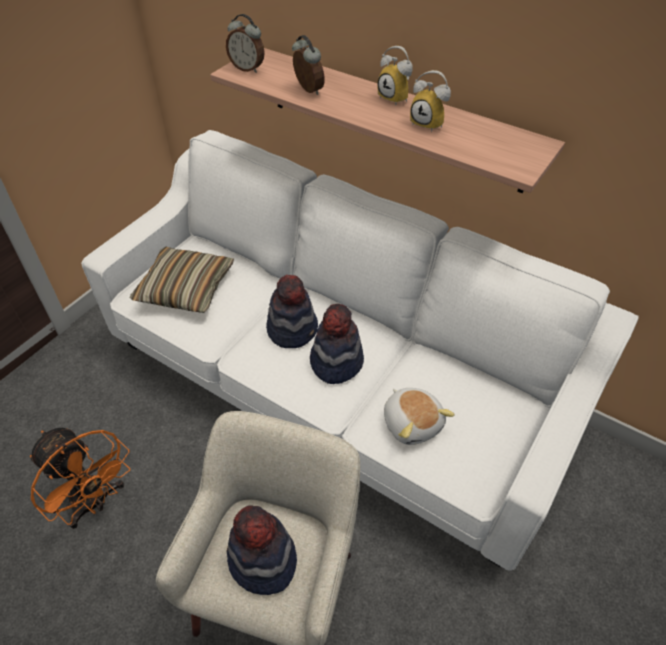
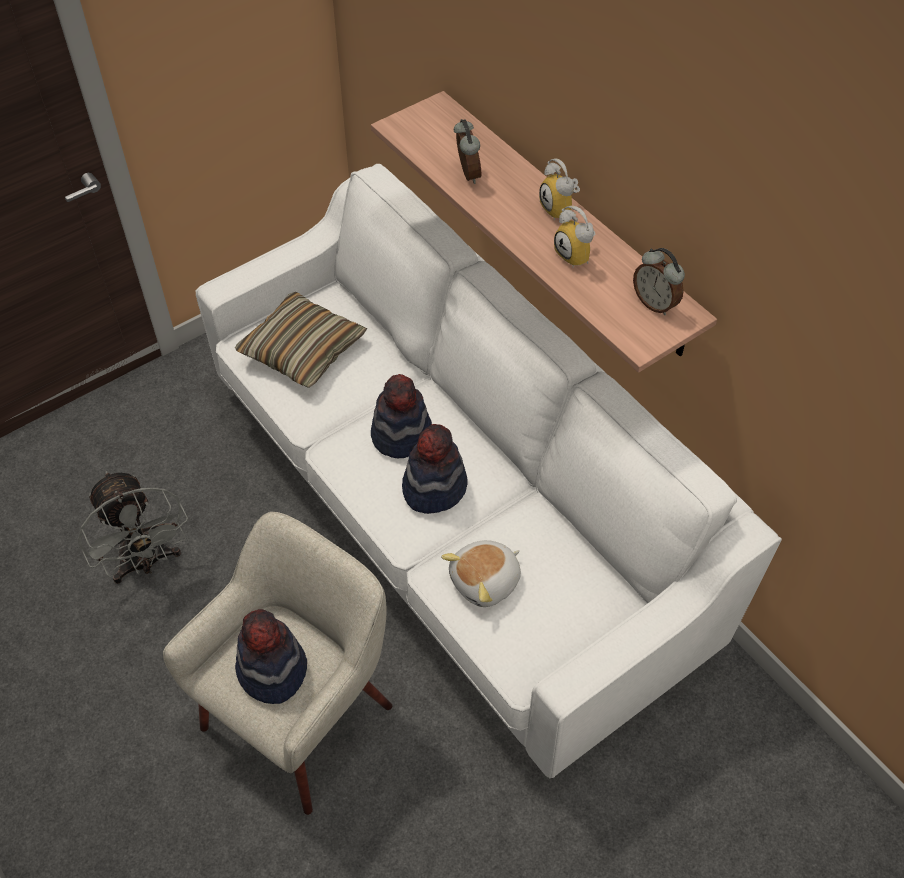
camera: 20 degrees right, 5 degrees up
orange fan [30,428,130,529] -> grey fan [78,471,188,584]
alarm clock [226,14,265,73] -> alarm clock moved to [633,248,685,315]
plush toy [384,388,455,445] -> plush toy turned 60 degrees clockwise [441,540,521,607]

